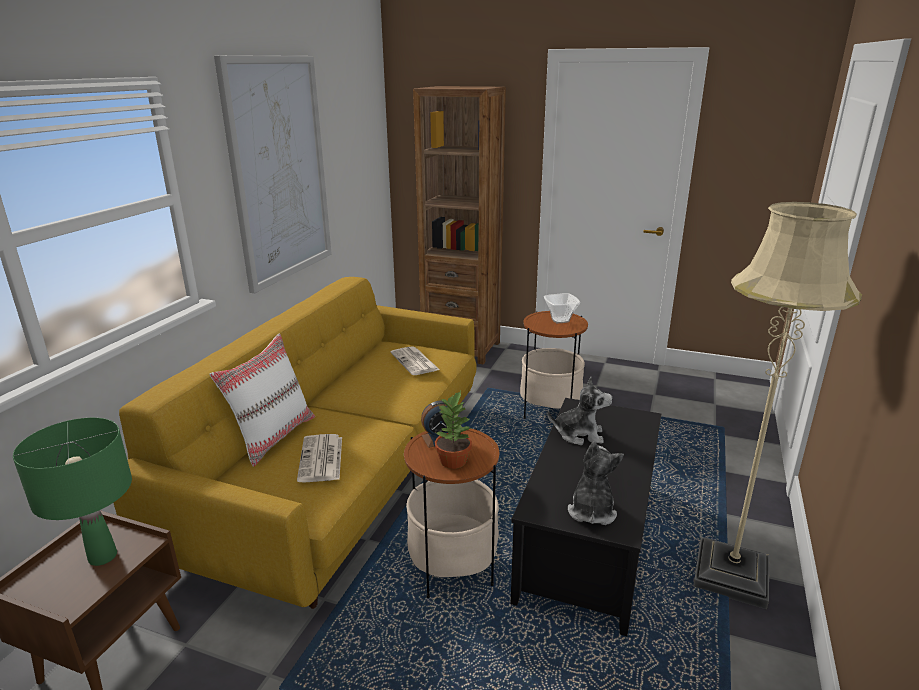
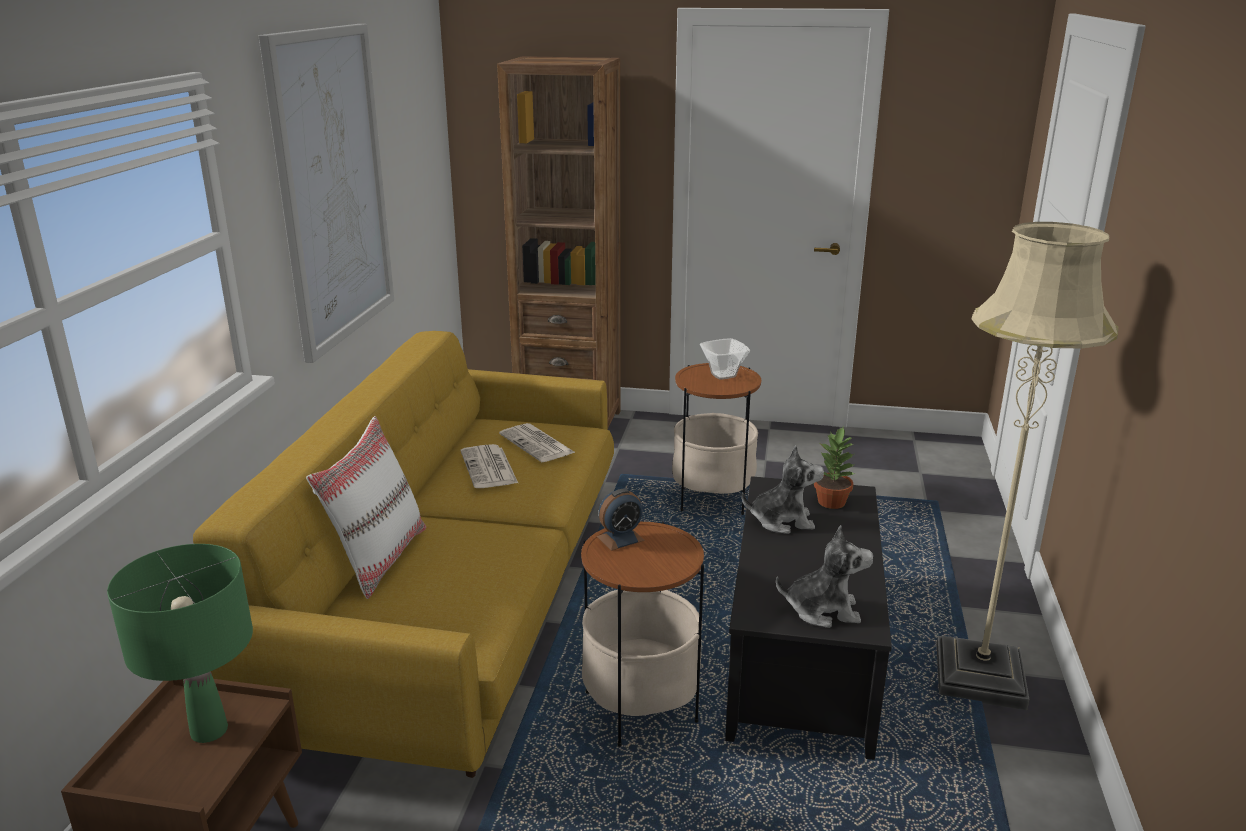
camera: 10 degrees left, 0 degrees up
newspaper [297,434,342,482] -> newspaper moved to [461,444,518,488]
potted plant [434,391,472,469] -> potted plant moved to [814,427,855,509]
plush toy [568,441,624,525] -> plush toy turned 90 degrees clockwise [776,525,874,628]

